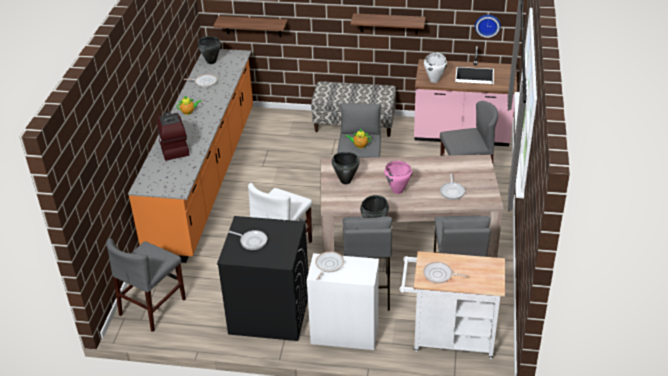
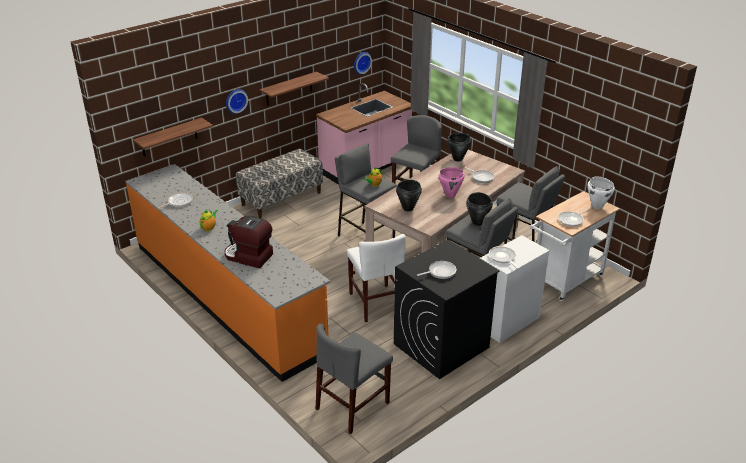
camera: 50 degrees left, 5 degrees down
grey chair [106,238,186,332] -> grey chair turned 60 degrees clockwise [316,324,393,434]
black cooking pot [198,36,221,64] -> black cooking pot moved to [447,133,471,161]
white cooking pot [424,53,447,83] -> white cooking pot moved to [587,176,615,209]
none -> wall clock [226,89,248,114]

